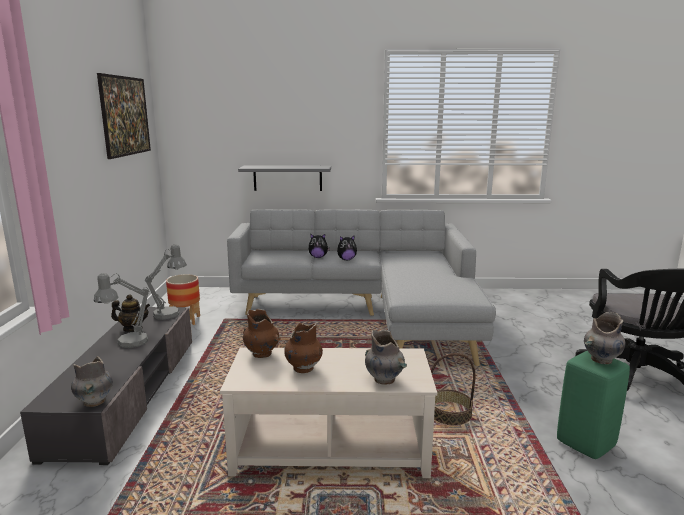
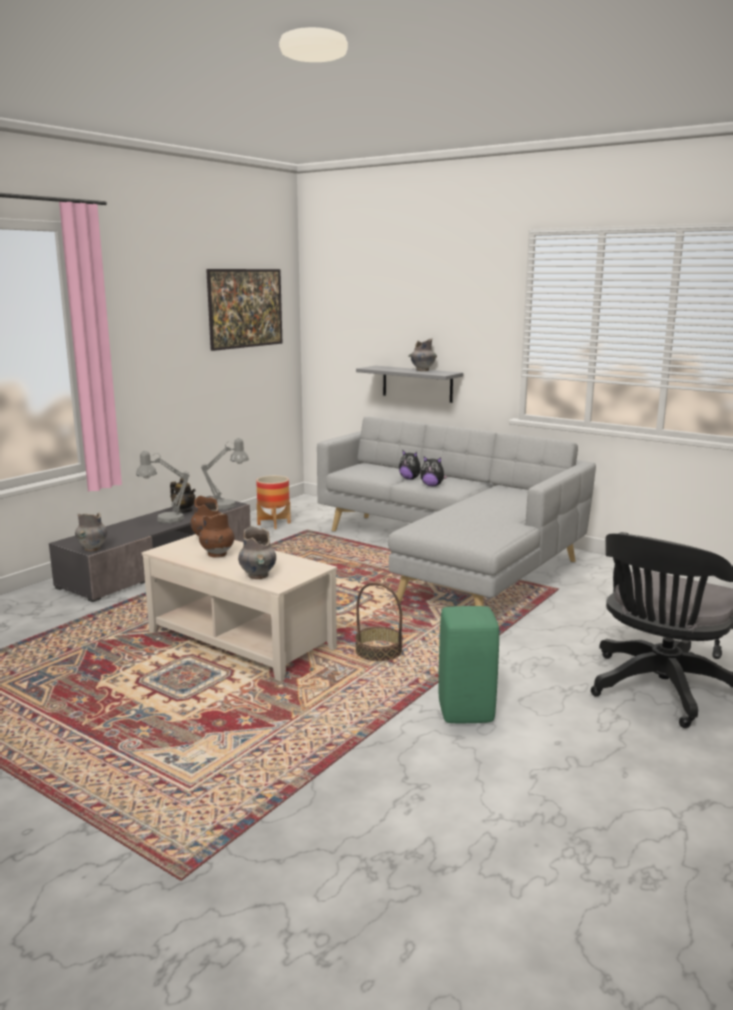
camera: 35 degrees right, 0 degrees up
grey vase [584,312,626,364] -> grey vase moved to [409,338,437,371]

